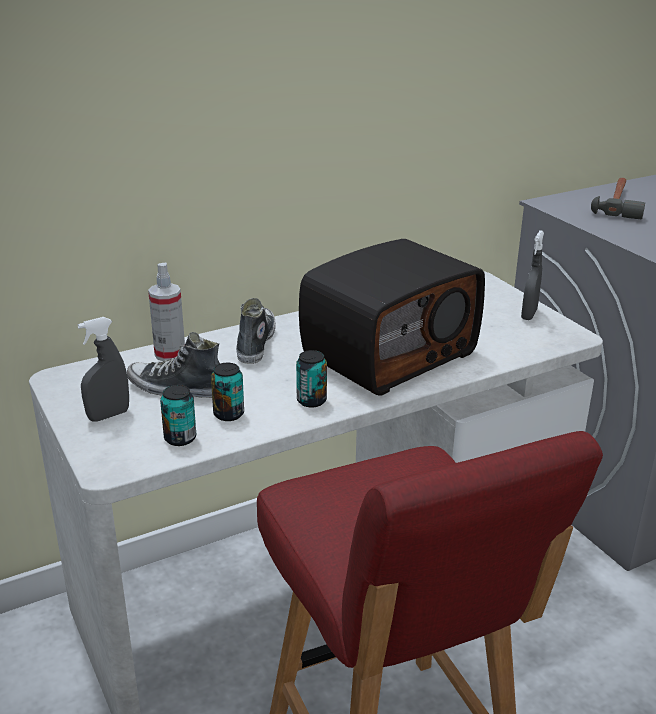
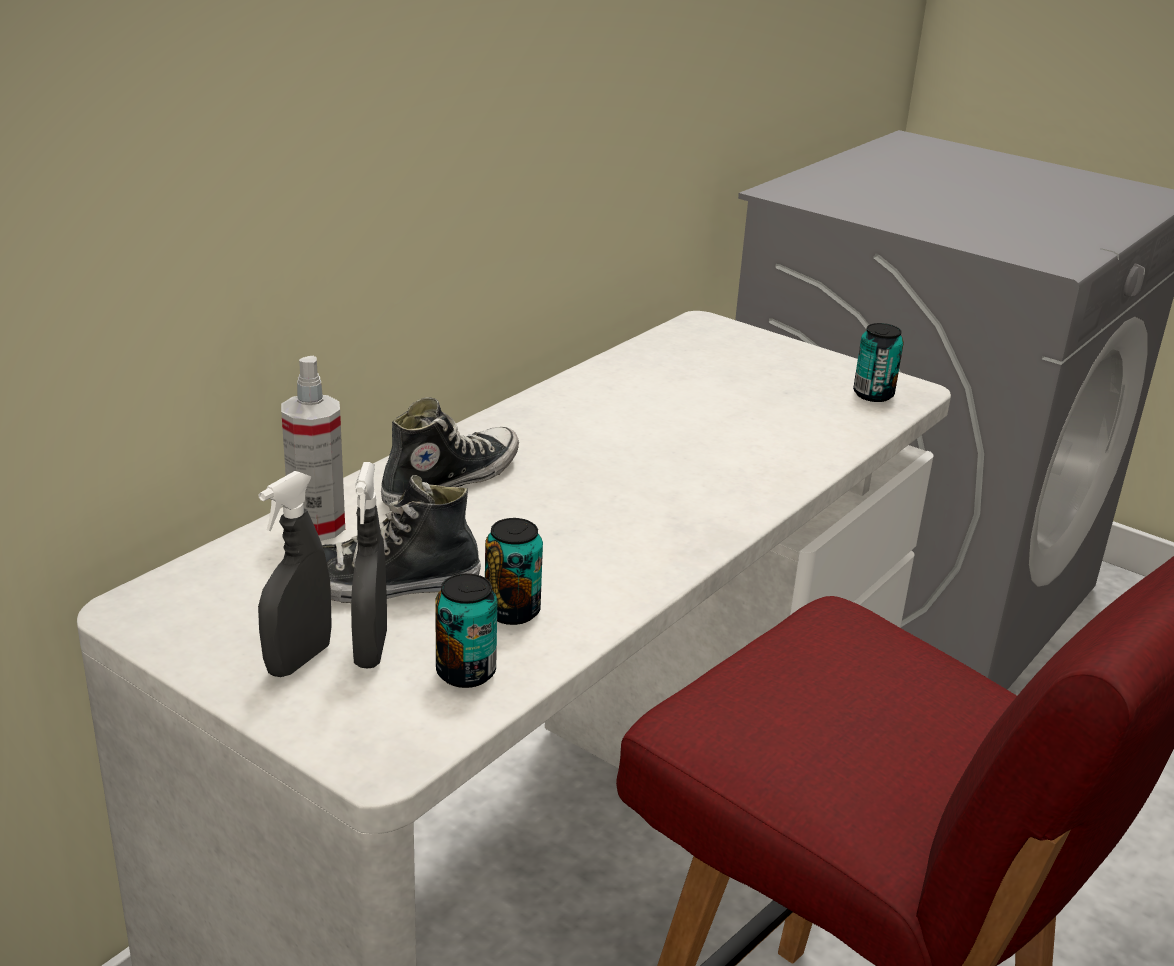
camera: 25 degrees left, 0 degrees up
shoe [236,298,276,364] -> shoe turned 60 degrees clockwise [381,397,519,506]
can [296,350,327,407] -> can moved to [853,323,904,402]
radio [299,239,485,395] -> none
grey spray bottle [521,230,544,320] -> grey spray bottle moved to [351,462,387,669]
hammer [591,178,645,219] -> none

